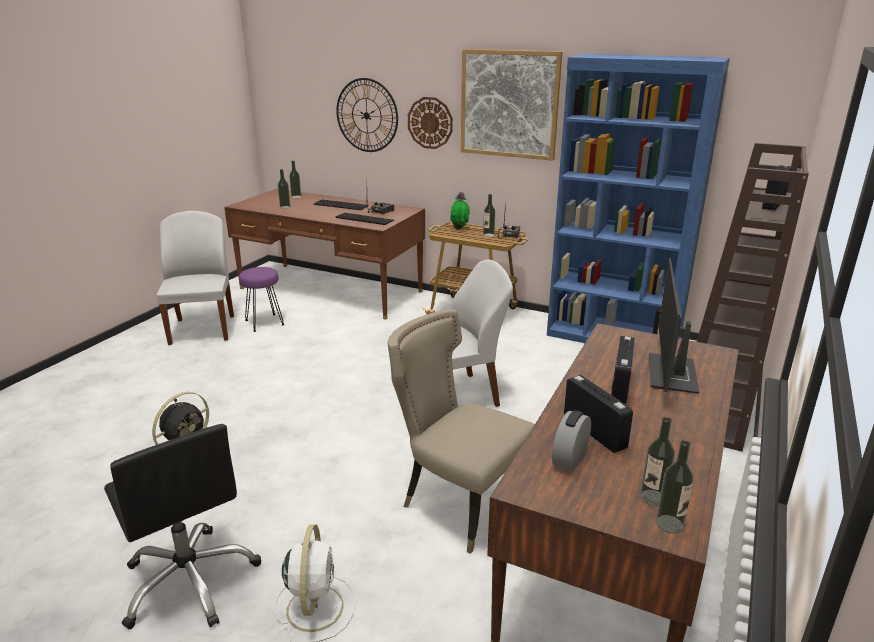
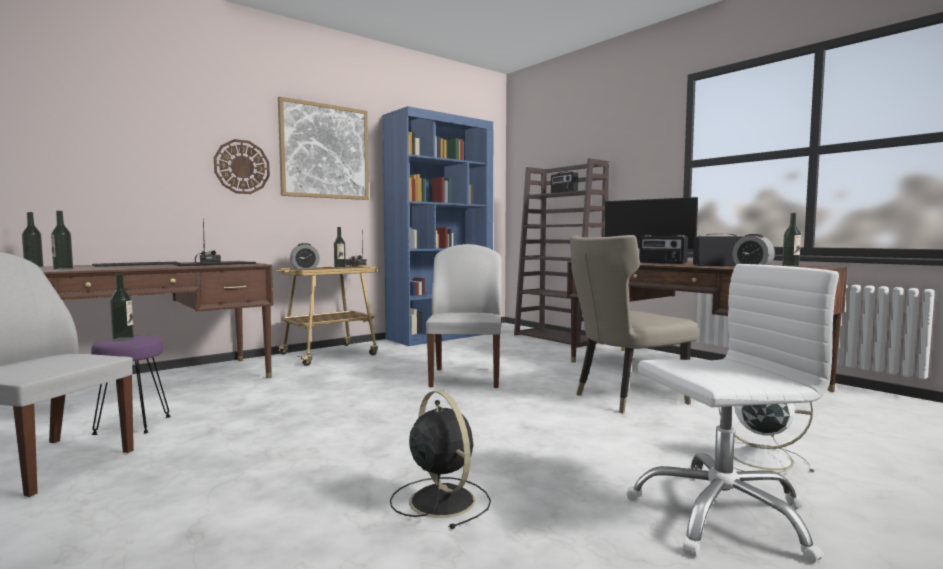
camera: 65 degrees left, 20 degrees down
black office chair [104,424,261,629] -> white office chair [626,264,839,563]
wall clock [336,78,398,152] -> none
potted plant [450,192,469,230] -> alarm clock [290,243,320,269]
bottle [656,440,694,533] -> bottle moved to [110,273,134,341]

